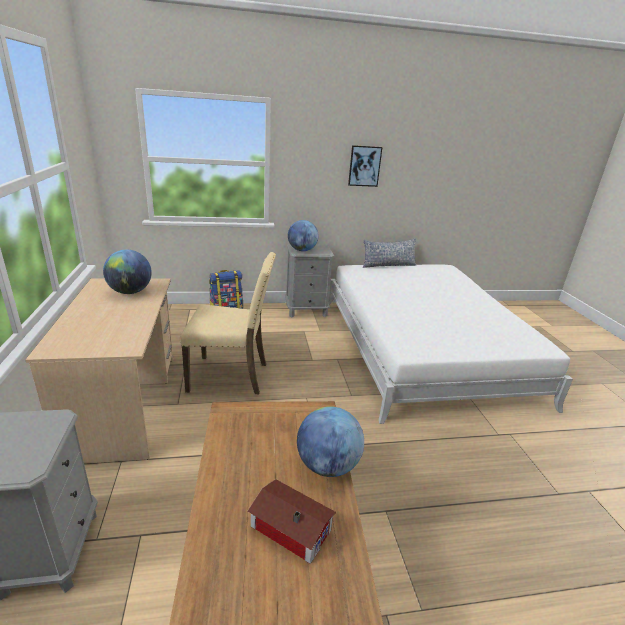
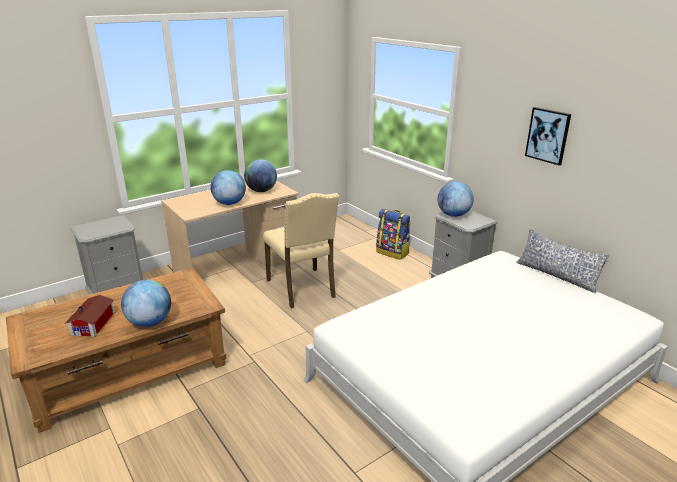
camera: 65 degrees right, 0 degrees up
none -> globe [210,170,246,205]

